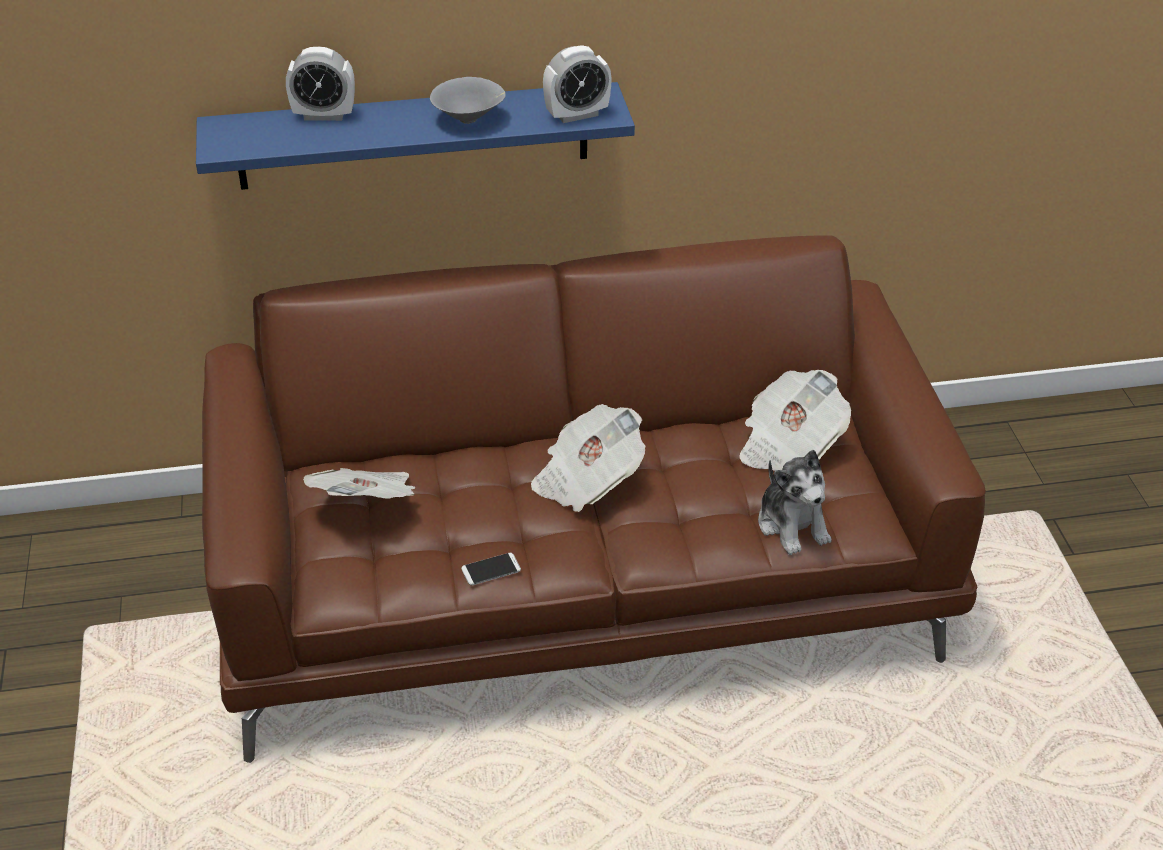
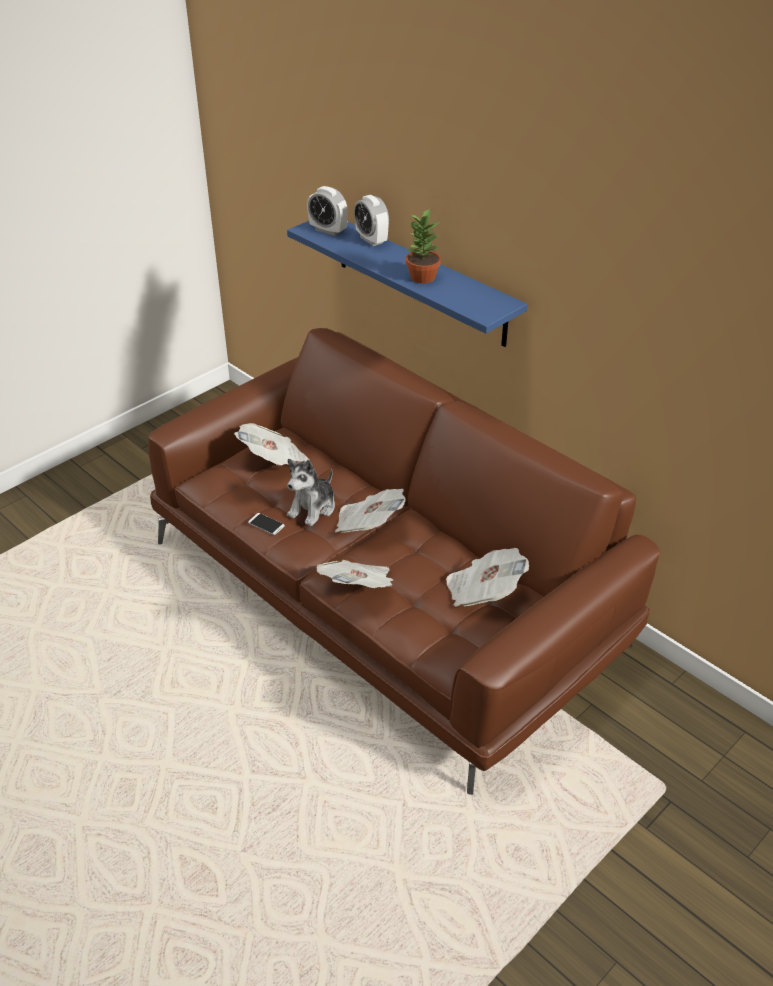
camera: 55 degrees right, 0 degrees up
grey bowl [430,77,506,124] -> potted plant [406,208,441,284]
alarm clock [543,45,612,123] -> alarm clock moved to [307,186,348,236]
plush toy [758,450,831,555] -> plush toy moved to [287,459,335,526]
none -> newspaper [316,560,393,588]

